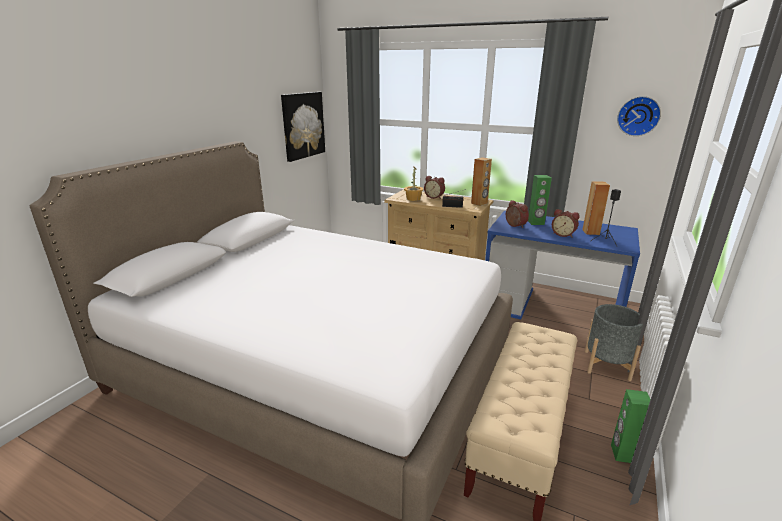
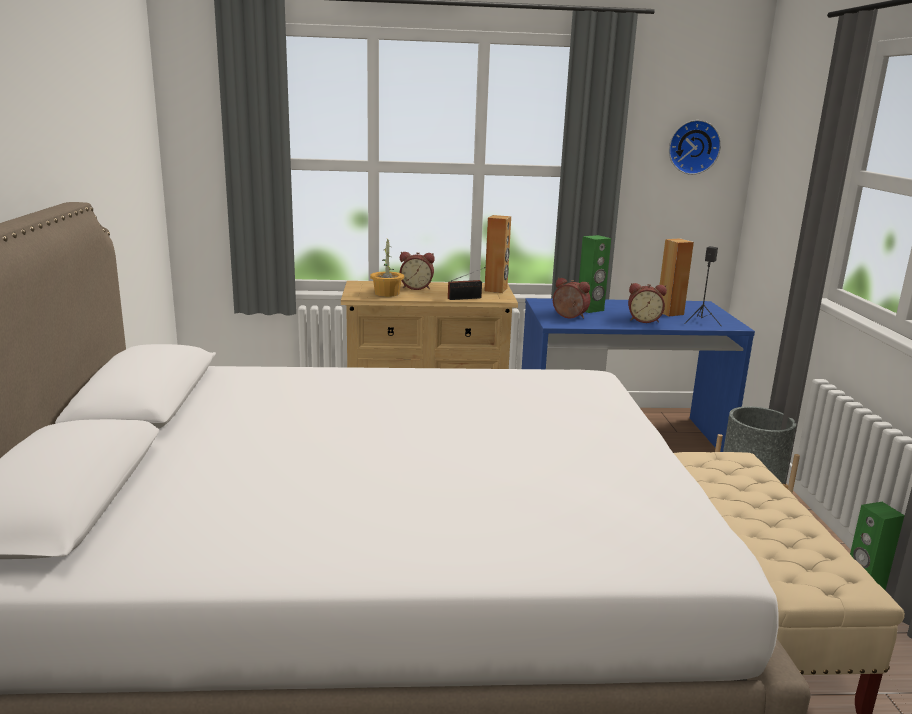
camera: 30 degrees left, 5 degrees down
picture [281,92,325,162] -> none

